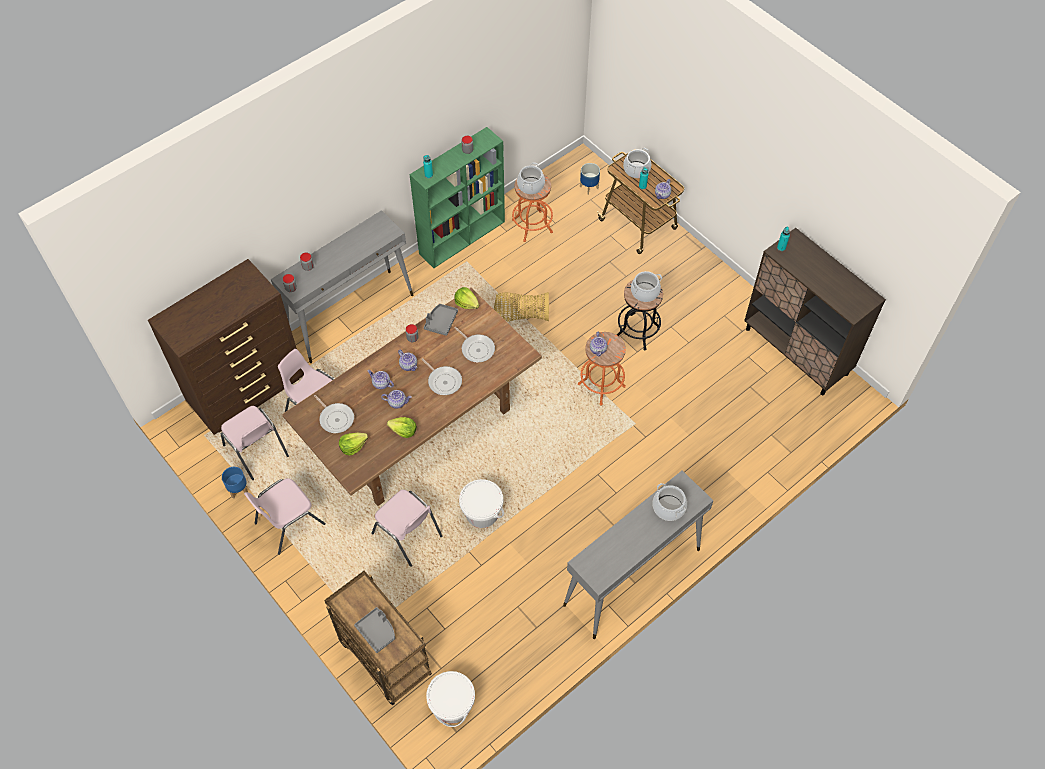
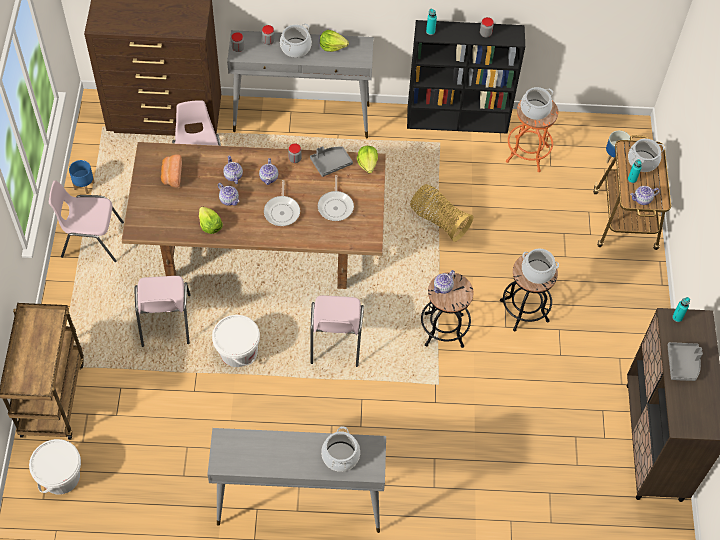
camera: 40 degrees right, 0 degrees up
pink chair [221,406,289,480] -> pink chair moved to [310,295,364,367]
frying pan [314,395,354,433] -> bread [161,154,182,188]
lettuce [339,433,368,456] -> lettuce moved to [320,30,349,52]
grey tray [354,607,395,653] -> grey tray moved to [667,342,703,381]
green bookcase [409,127,505,268] -> black bookcase [407,20,525,134]
orange stool [578,332,626,405] -> black stool [421,272,473,348]
none -> cooking pot [280,24,312,58]

